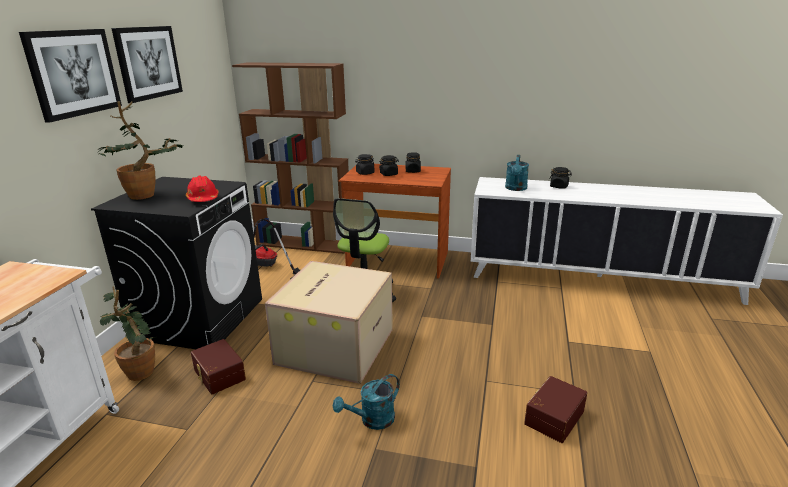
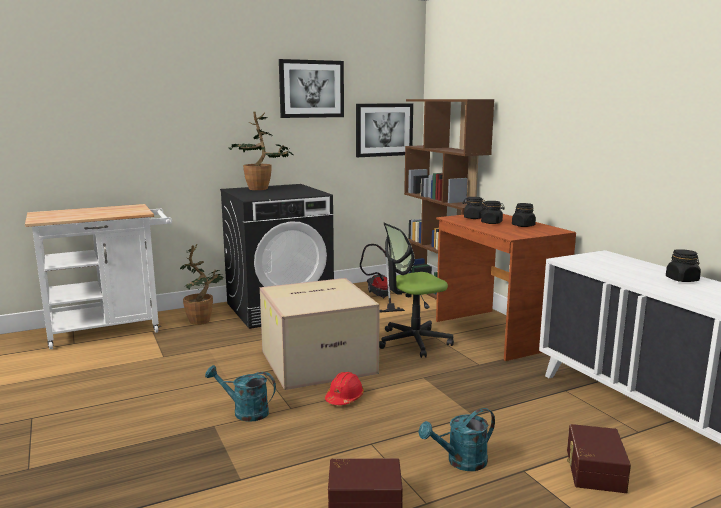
camera: 50 degrees right, 10 degrees down
picture [19,29,122,123] -> picture moved to [356,103,413,157]
red hard hat [186,175,219,202] -> red hard hat moved to [325,372,364,405]
brown storage box [191,339,246,395] -> brown storage box moved to [567,424,631,493]
turquoise watering can [505,155,529,191] -> turquoise watering can moved to [418,408,495,471]

